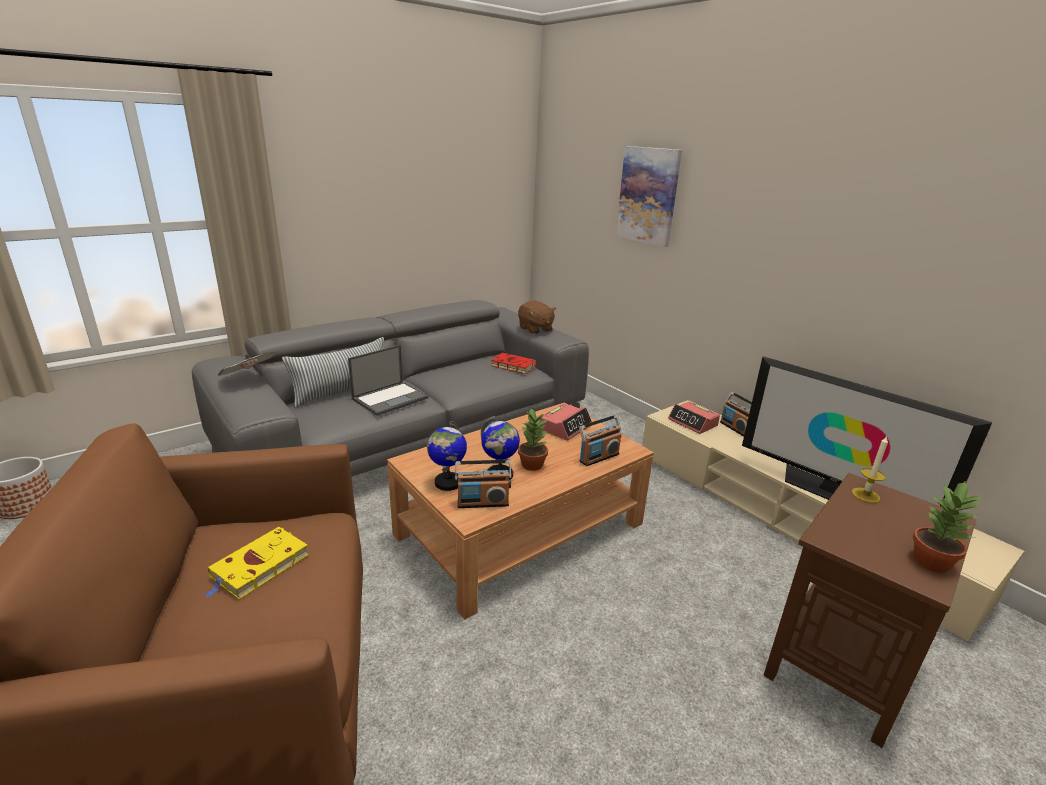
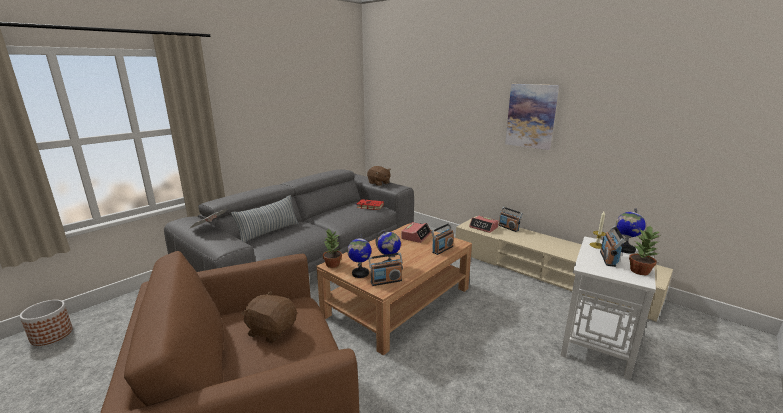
camera: 10 degrees left, 5 degrees down
yellow book [204,527,309,600] -> brown plush toy [242,291,297,343]
laptop [348,345,429,416] -> none
potted plant [518,409,548,471] -> potted plant moved to [323,229,342,268]
picture [616,146,682,247] -> picture moved to [505,84,559,150]
television [742,356,993,507] -> none
brown side table [763,473,976,748] -> white side table [560,236,656,380]
none -> radio [600,226,625,267]
none -> globe [616,208,646,253]

